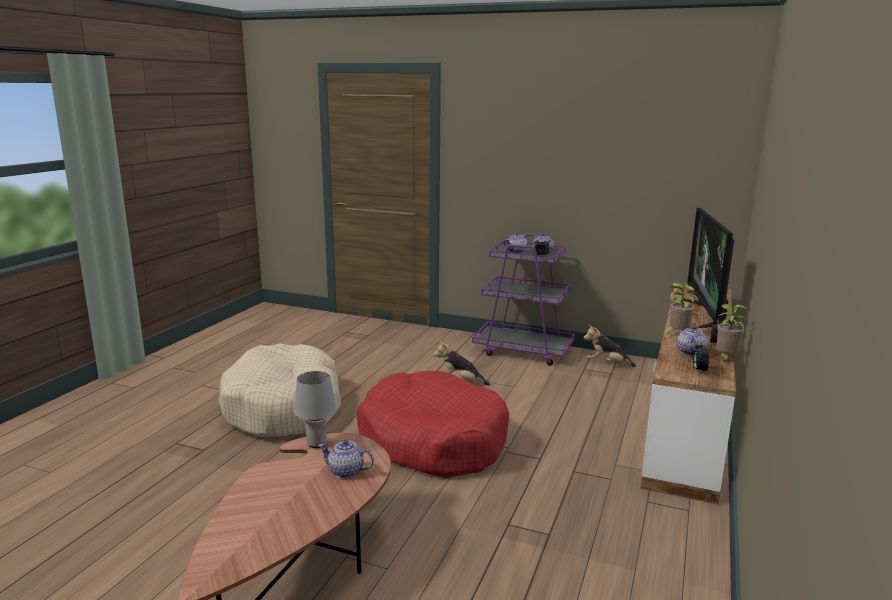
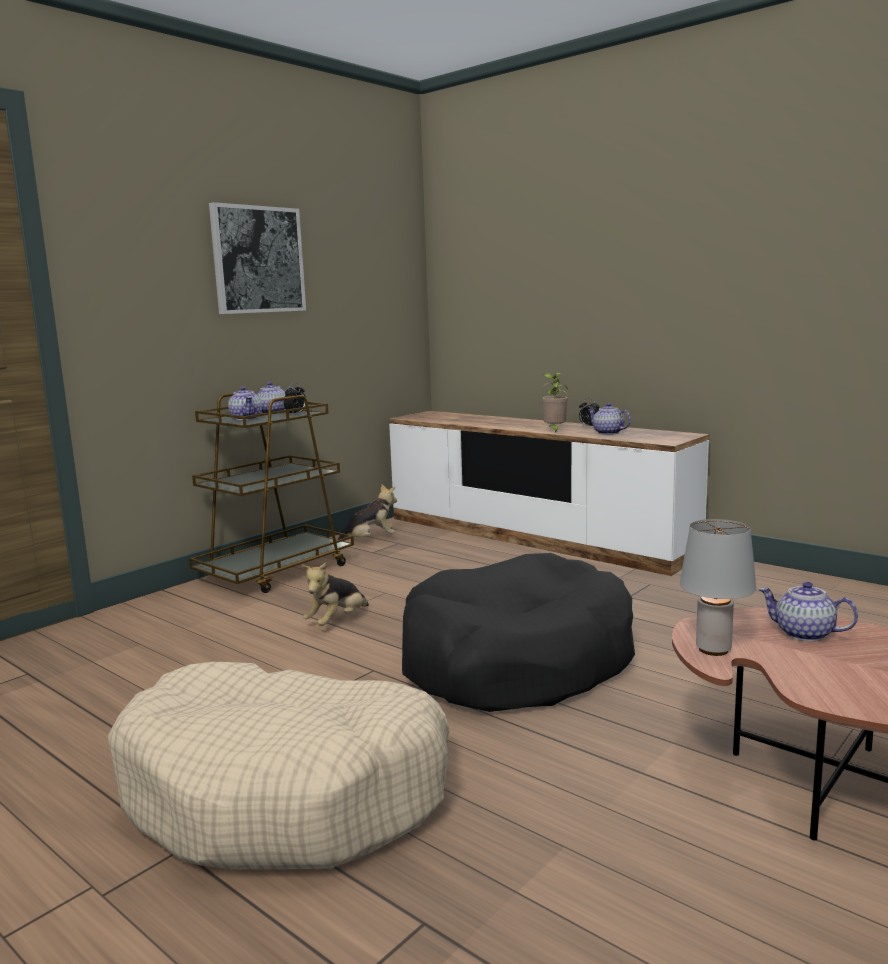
camera: 70 degrees left, 5 degrees down
teapot [318,440,374,478] -> teapot turned 90 degrees clockwise [759,582,858,642]
red dog bed [357,371,509,478] -> black dog bed [402,553,635,712]
purple cart [472,234,575,366] -> brown cart [189,393,354,593]
plush toy [584,324,636,367] -> plush toy turned 150 degrees counterclockwise [338,484,397,540]
television [681,208,734,328] -> none
alarm clock [693,342,709,373] -> none
potted plant [716,304,746,363] -> none
none -> picture [209,202,306,314]

